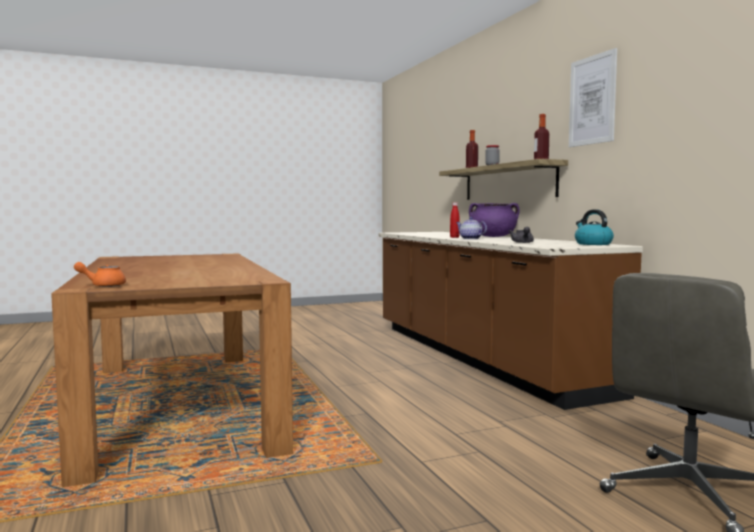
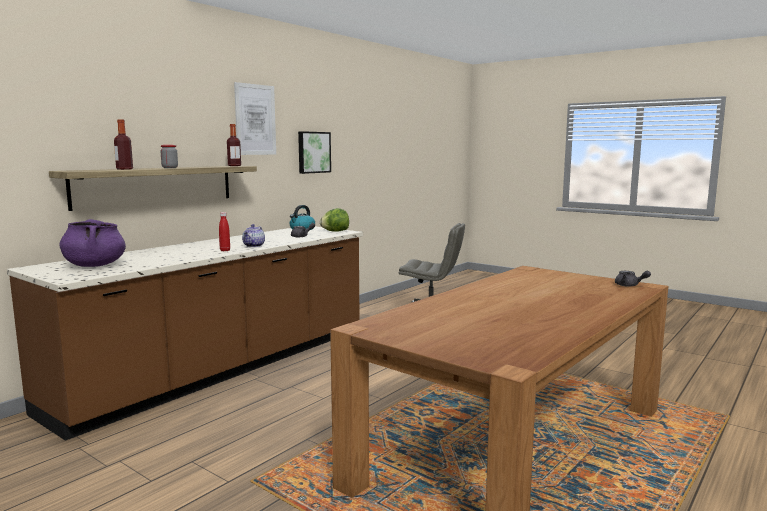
camera: 120 degrees left, 5 degrees up
orange teapot [74,262,126,287] -> grey teapot [615,271,651,287]
purple cooking pot [469,203,520,237] -> purple cooking pot moved to [59,219,126,267]
none -> picture [298,131,331,174]
none -> lettuce [320,208,349,232]

